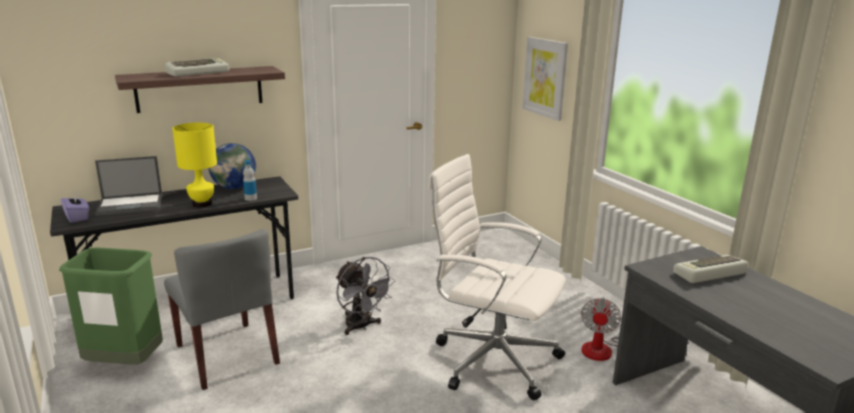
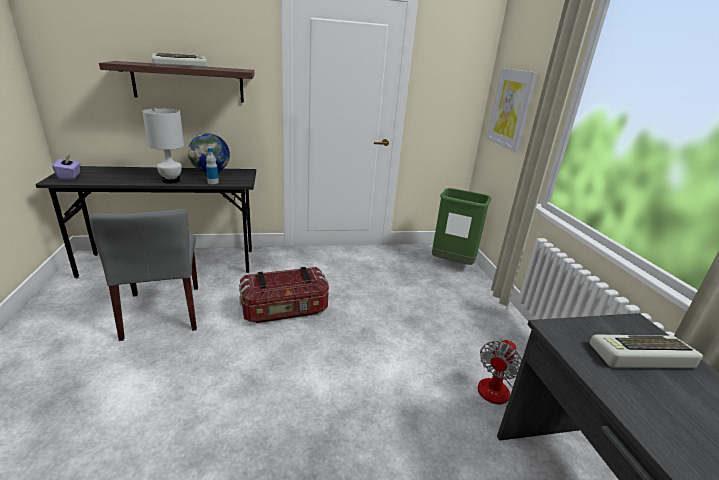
camera: 15 degrees right, 5 degrees up
green trash can [59,248,163,364] -> green trash can moved to [432,188,491,265]
laptop [95,156,162,216] -> none
yellow table lamp [172,123,217,207] -> white table lamp [142,108,184,183]
grey fan [336,257,395,335] -> storage box [239,267,329,323]
white office chair [428,154,566,400] -> none

